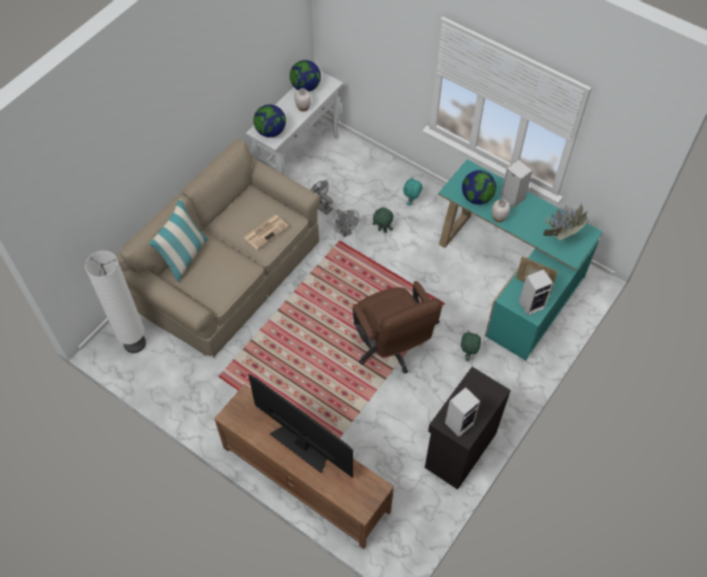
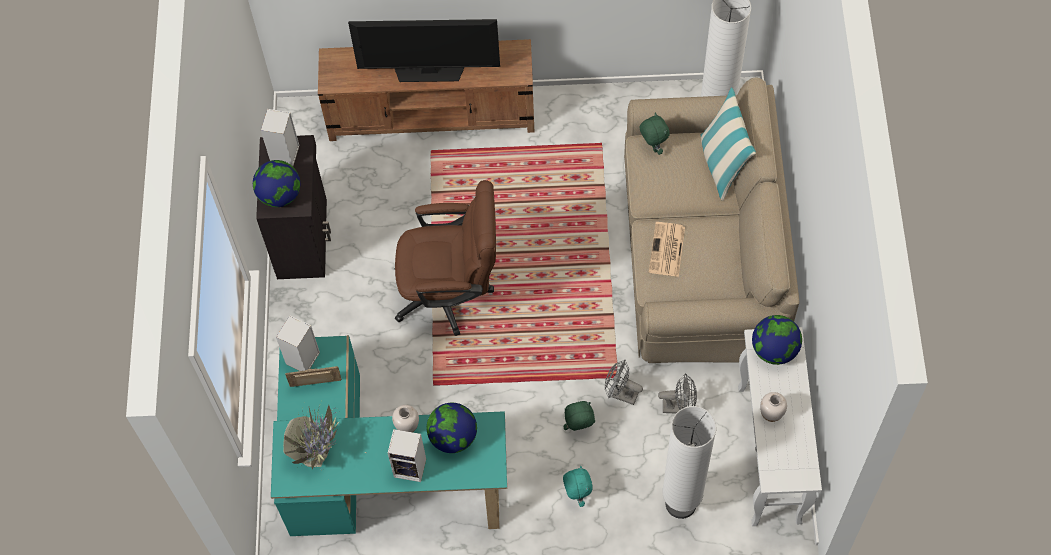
camera: 145 degrees right, 5 degrees up
globe [290,60,321,92] -> globe moved to [253,160,300,207]
brown office chair [352,281,442,374] -> brown office chair turned 150 degrees clockwise [395,180,496,336]
green plush toy [461,330,481,361] -> green plush toy moved to [640,113,670,155]
none -> white floor lamp [662,406,716,519]

